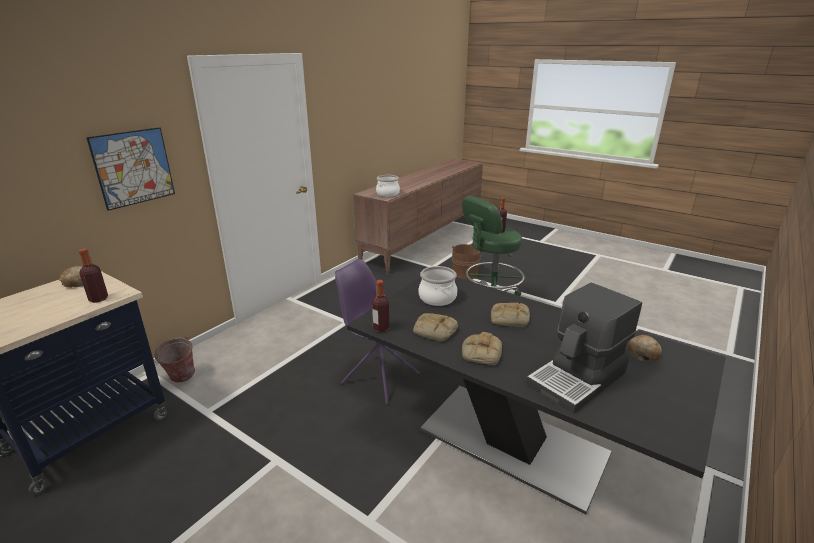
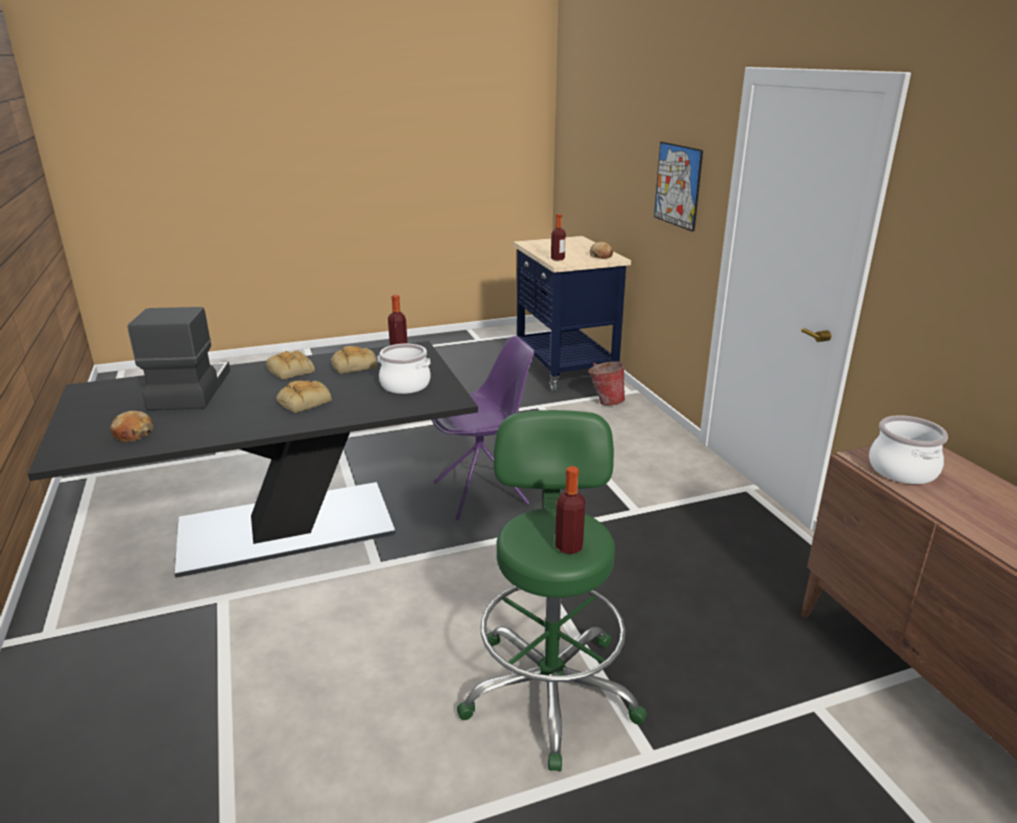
camera: 125 degrees right, 0 degrees up
brown bucket [452,244,483,280] -> none

